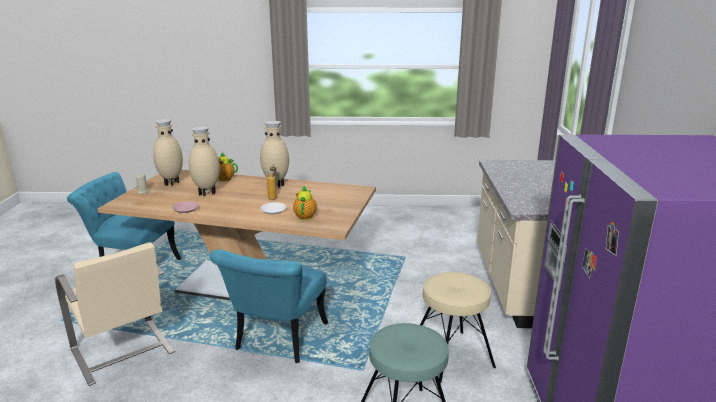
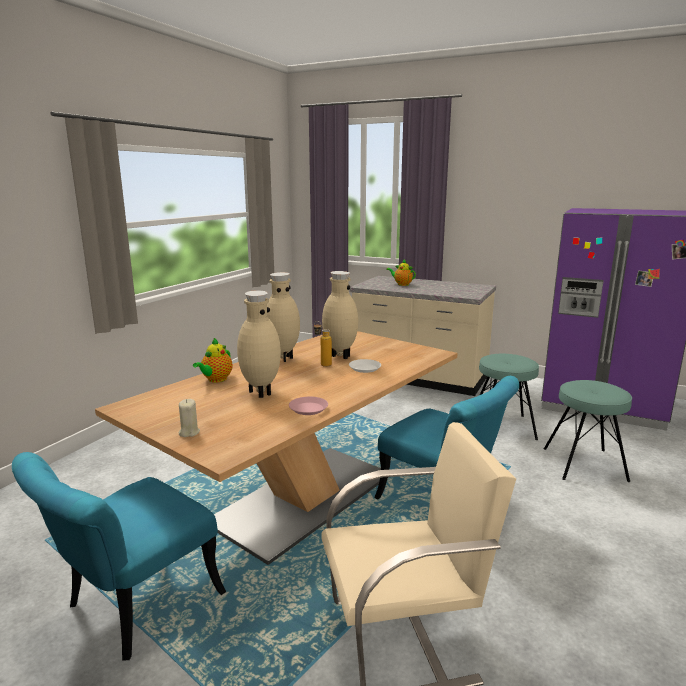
camera: 65 degrees left, 5 degrees down
beige vase [153,119,183,186] -> beige vase moved to [322,271,358,359]
teapot [293,185,317,220] -> teapot moved to [386,260,416,286]
beige stool [420,272,496,383] -> turquoise stool [479,354,539,440]

